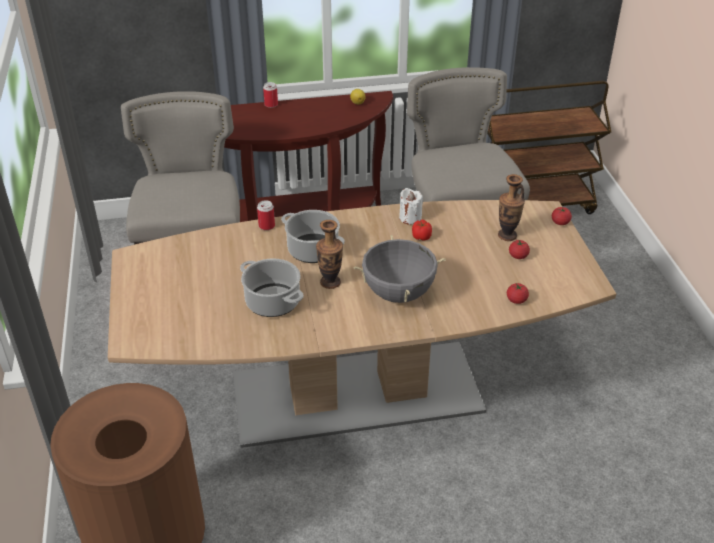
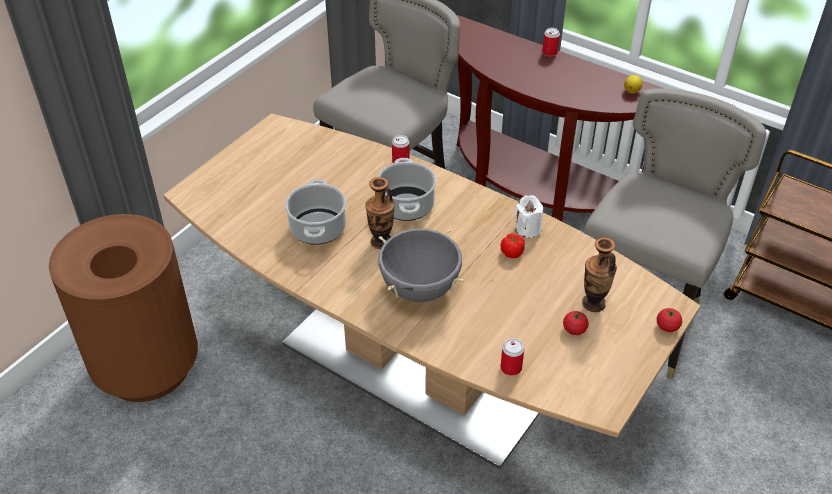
camera: 45 degrees right, 5 degrees up
tomato [507,283,529,304] -> can [501,338,524,376]

